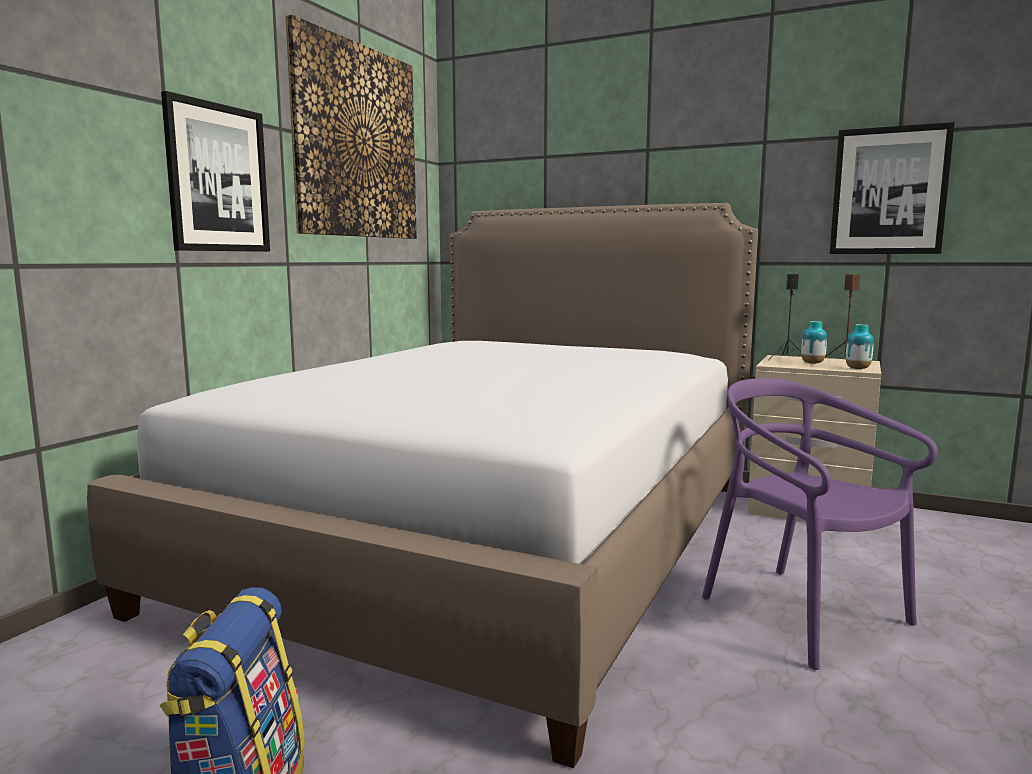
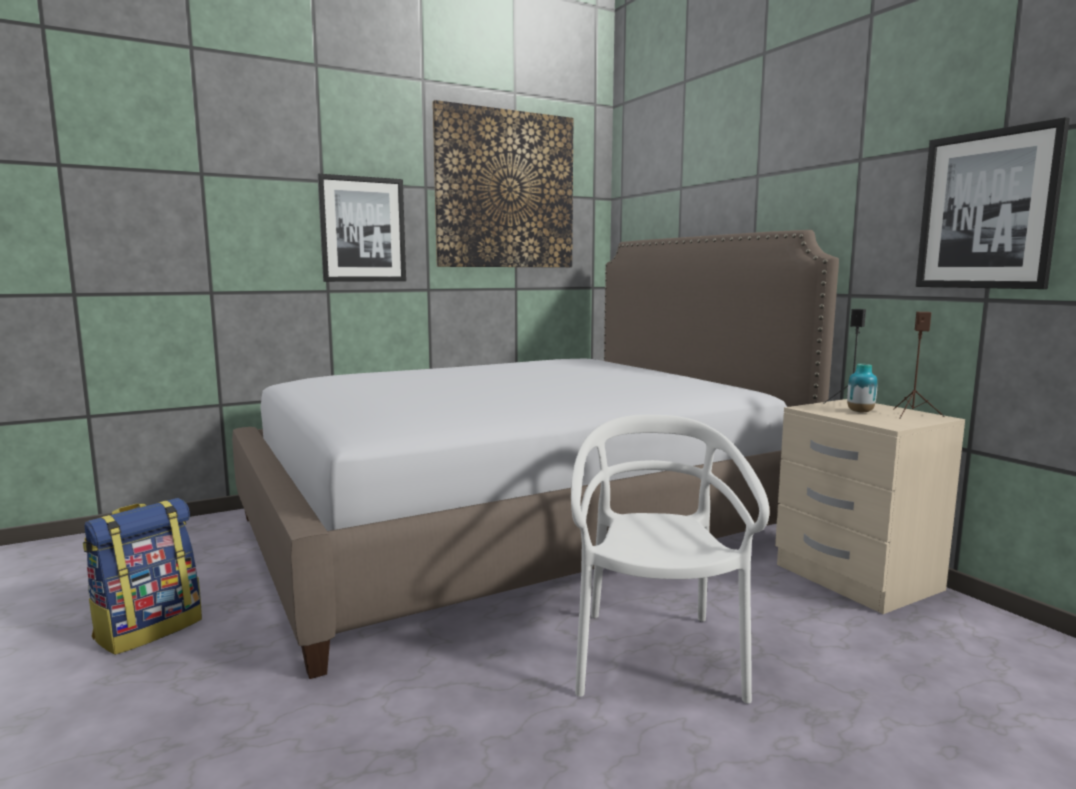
camera: 35 degrees right, 0 degrees up
purple chair [702,378,938,670] -> white chair [571,415,769,704]
vase [846,324,874,369] -> none

